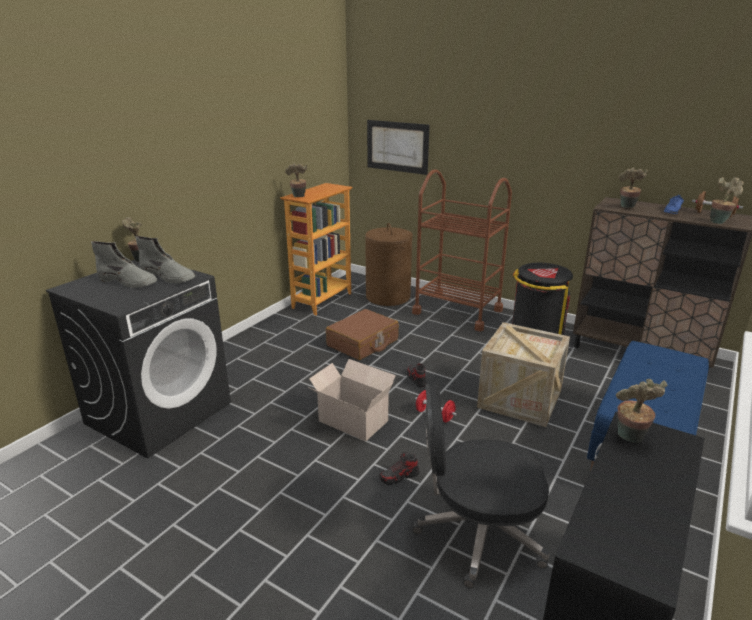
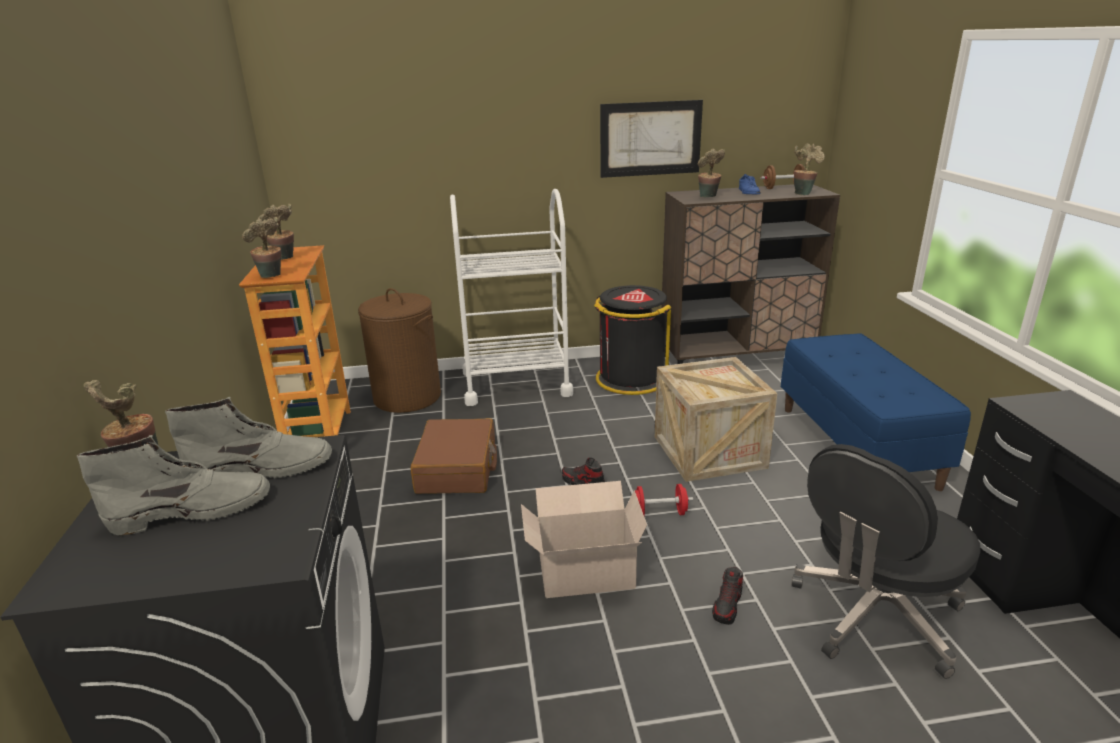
camera: 40 degrees left, 0 degrees up
picture [367,120,430,175] -> picture moved to [600,100,703,178]
brown cart [412,169,512,331] -> white cart [450,189,573,406]
potted plant [616,379,667,443] -> potted plant moved to [258,204,294,260]

